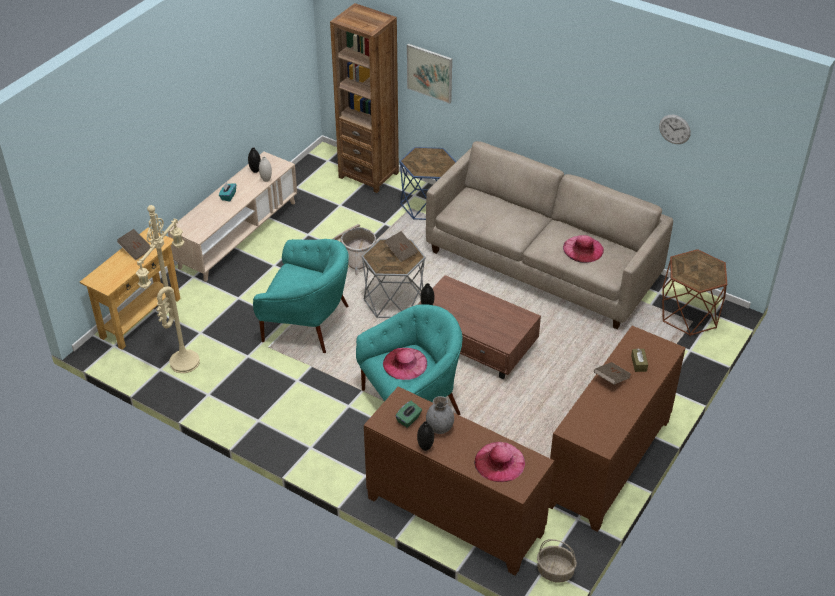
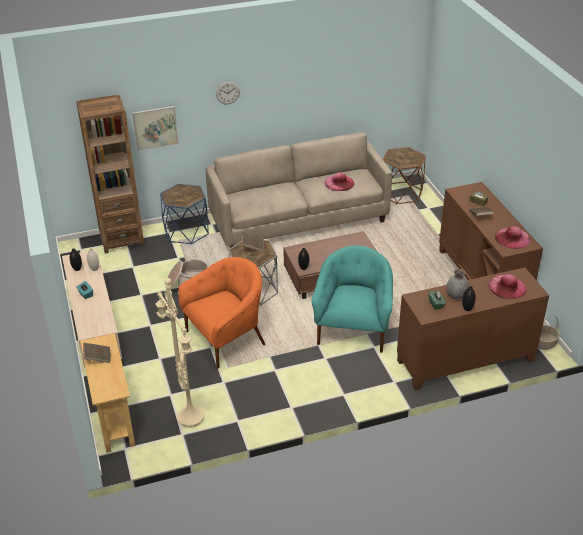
camera: 50 degrees left, 5 degrees down
turquoise armchair [253,239,349,353] -> orange armchair [178,257,265,369]
pink hat [383,348,427,380] -> pink hat moved to [495,226,530,249]
wall clock [659,115,691,144] -> wall clock moved to [216,82,240,104]

